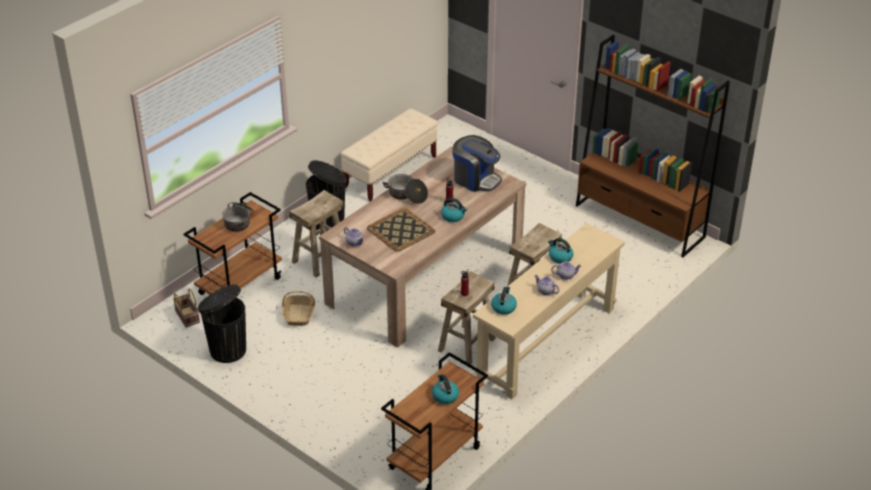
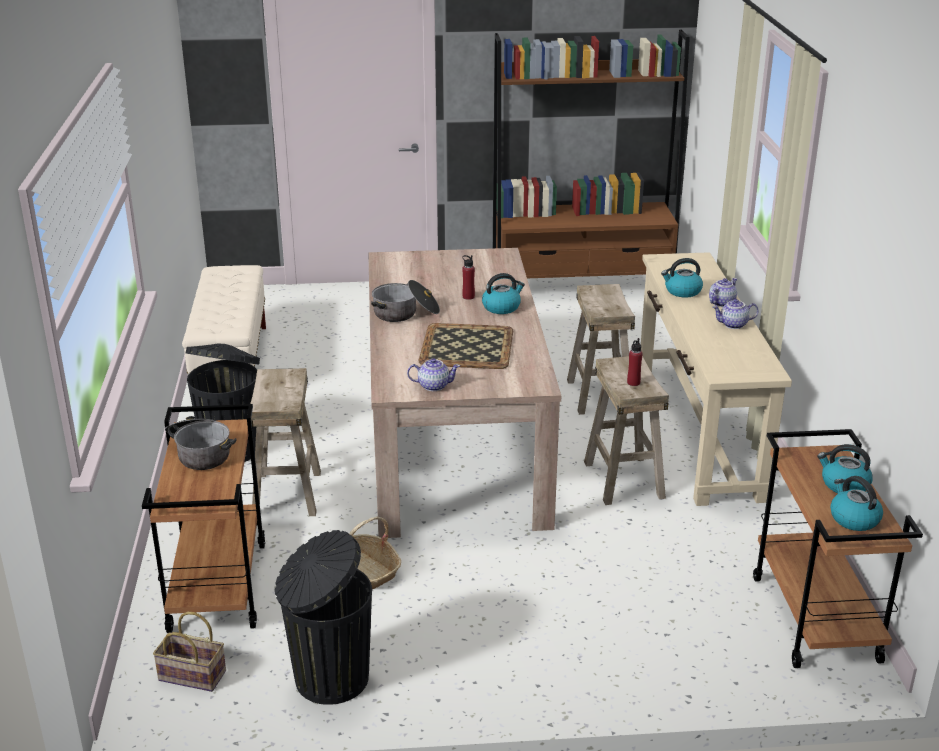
camera: 45 degrees left, 10 degrees down
coffee machine [452,135,502,192] -> none
kettle [491,287,517,315] -> kettle moved to [830,476,883,531]

